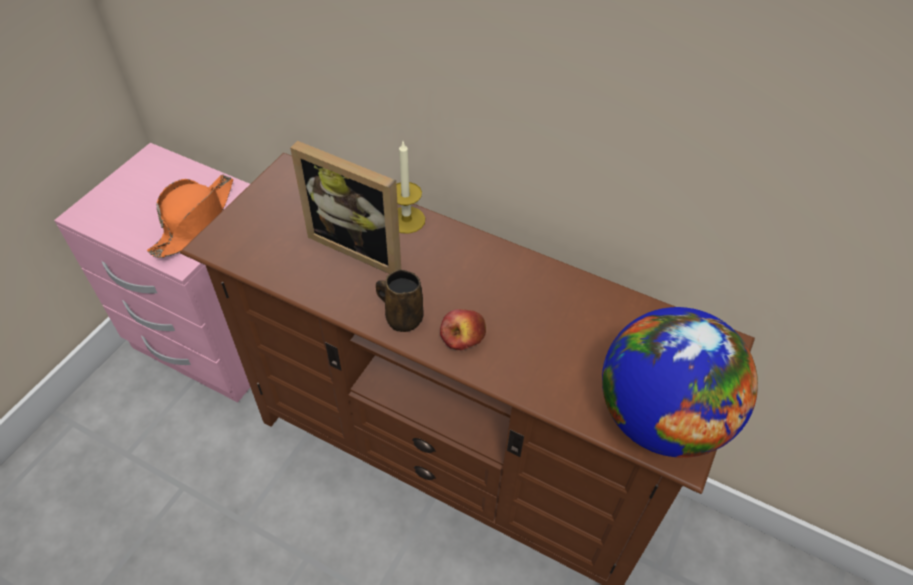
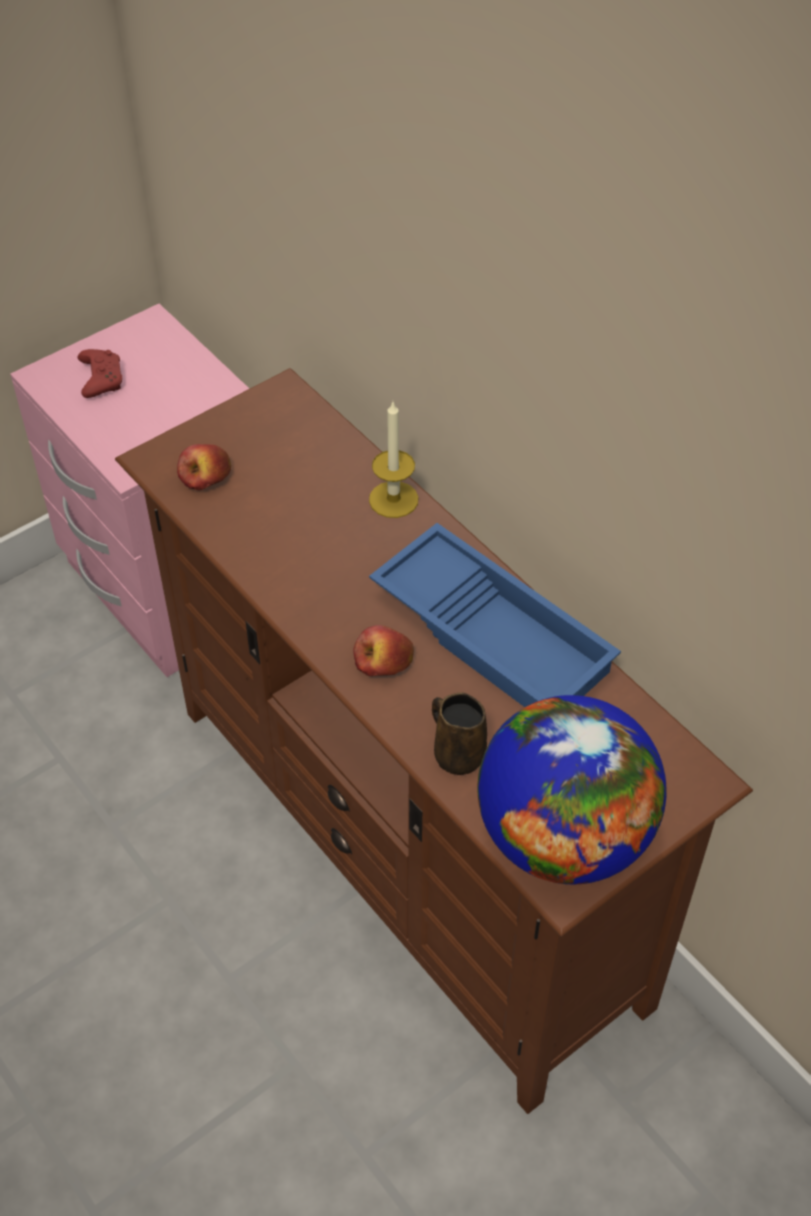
camera: 25 degrees right, 0 degrees up
orange hat [147,174,233,258] -> none
picture frame [290,141,401,274] -> none
brown mug [376,270,424,332] -> brown mug moved to [432,692,487,775]
none -> red game controller [77,349,122,398]
none -> apple [177,444,231,490]
none -> blue tray [369,523,621,707]

